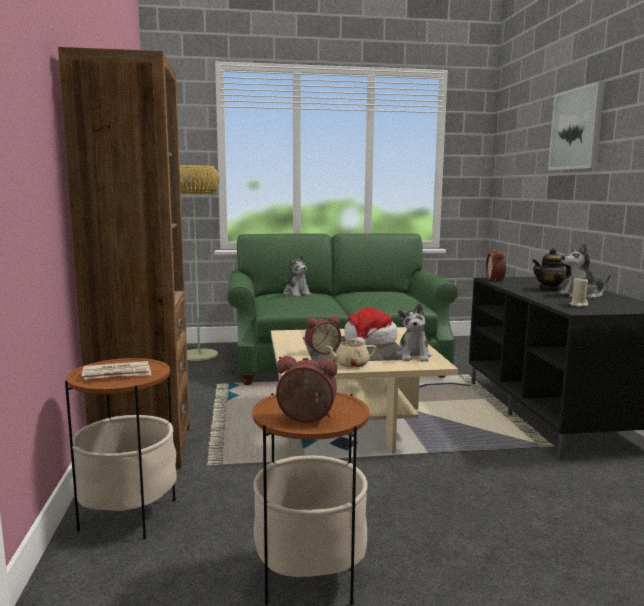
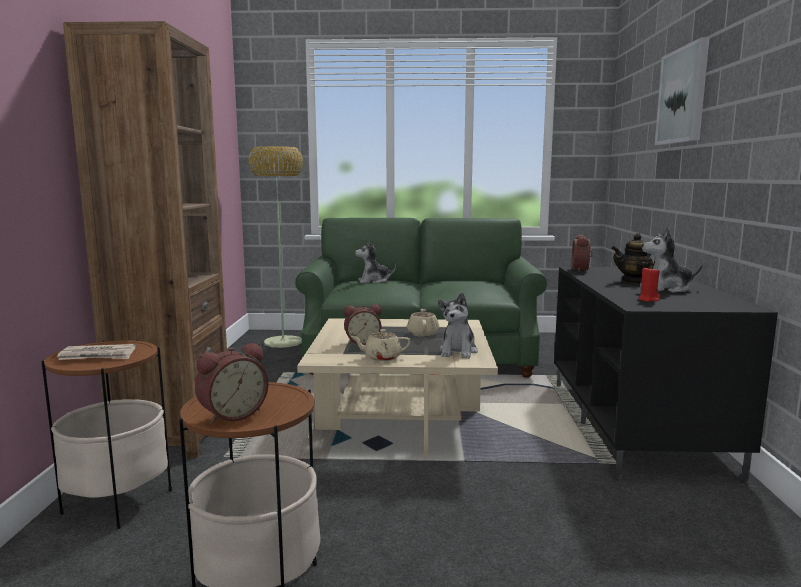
camera: 10 degrees right, 0 degrees up
alarm clock [276,356,337,423] -> alarm clock turned 120 degrees clockwise [195,342,268,424]
plush toy [283,255,311,297] -> plush toy turned 105 degrees clockwise [355,240,396,283]
hat [344,308,397,345] -> beige teapot [407,309,439,337]
beige candle [570,277,588,307] -> red candle [638,266,660,302]

